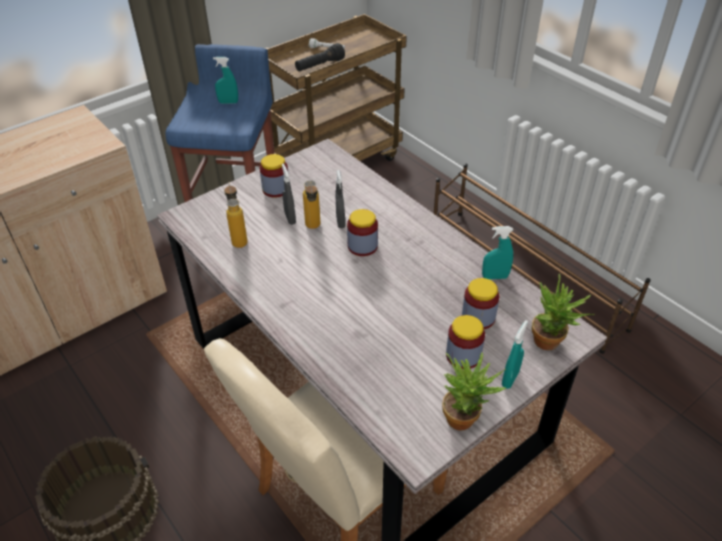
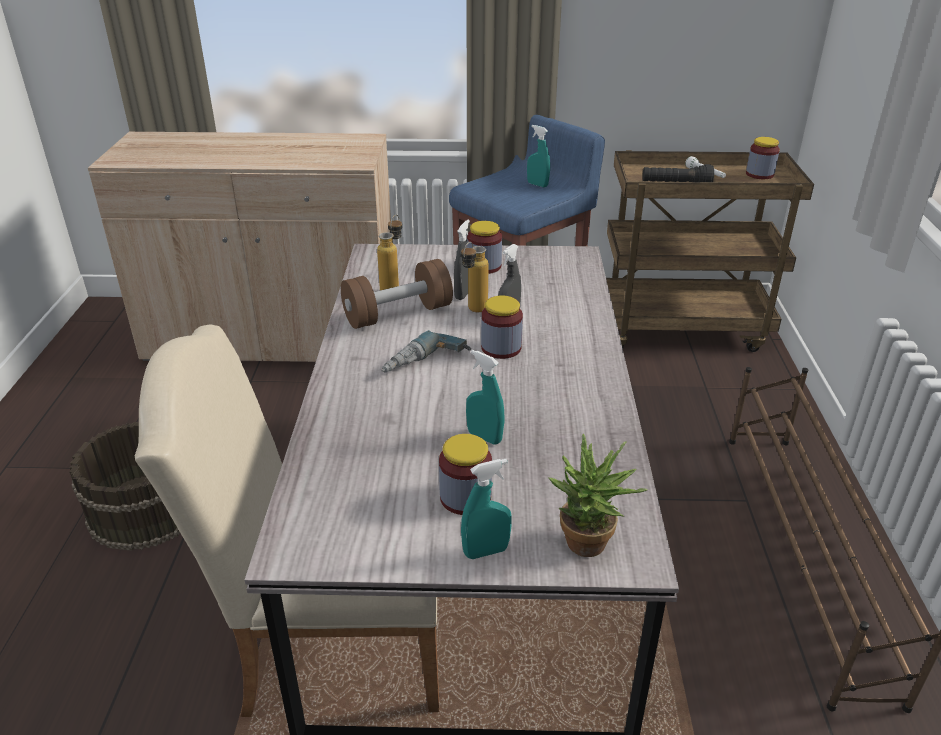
camera: 40 degrees right, 10 degrees down
potted plant [442,353,506,431] -> none
jar [462,278,499,329] -> jar moved to [746,137,780,179]
turquoise spray bottle [482,226,513,280] -> turquoise spray bottle moved to [466,350,505,445]
none -> brown dumbbell [341,259,453,329]
none -> power drill [382,330,471,373]

